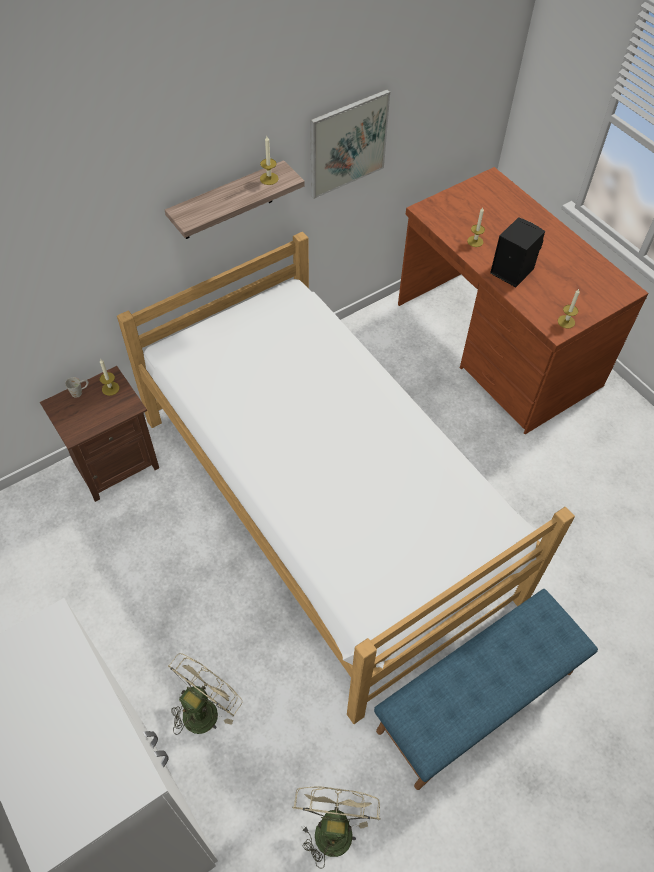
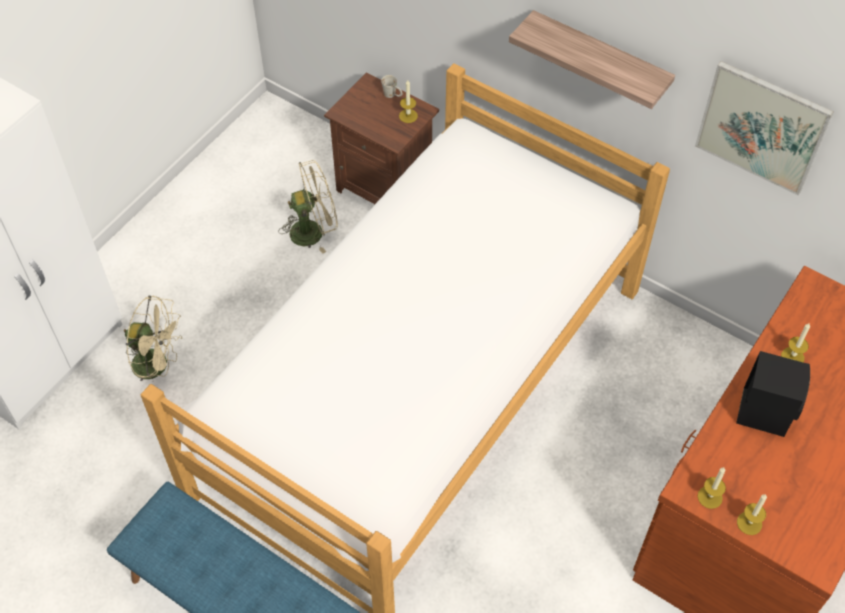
camera: 70 degrees right, 0 degrees up
candle [260,136,279,185] -> candle moved to [737,494,767,535]
beige fan [292,786,380,869] -> beige fan moved to [278,160,338,254]

